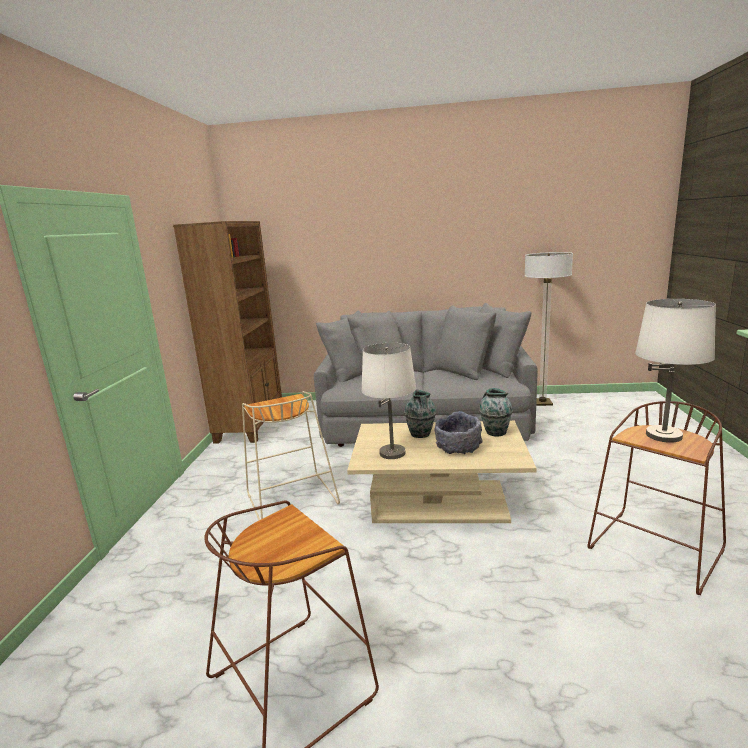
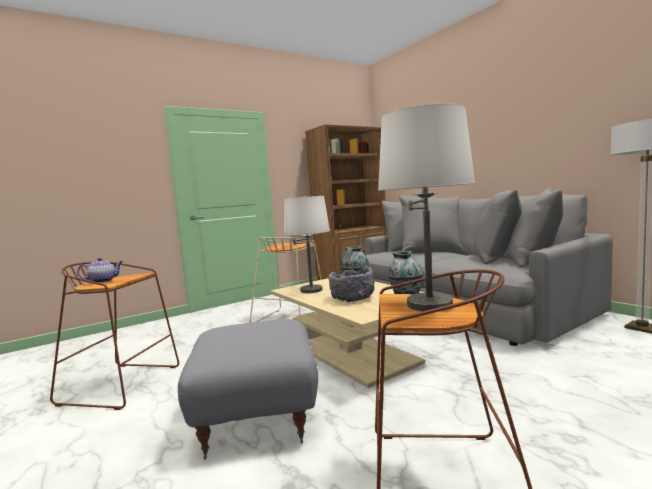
camera: 50 degrees right, 10 degrees down
none -> teapot [77,258,123,283]
none -> grey ottoman [178,319,318,460]

